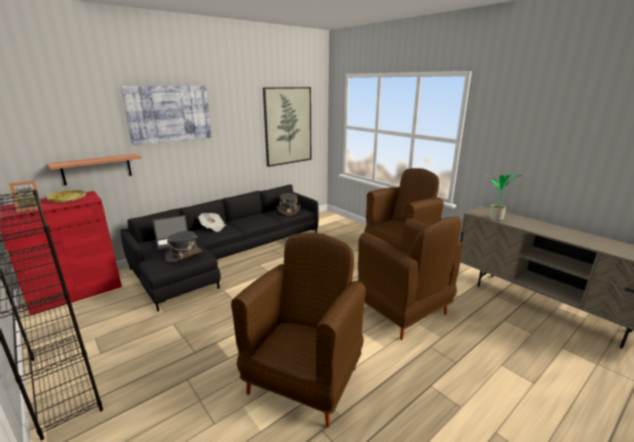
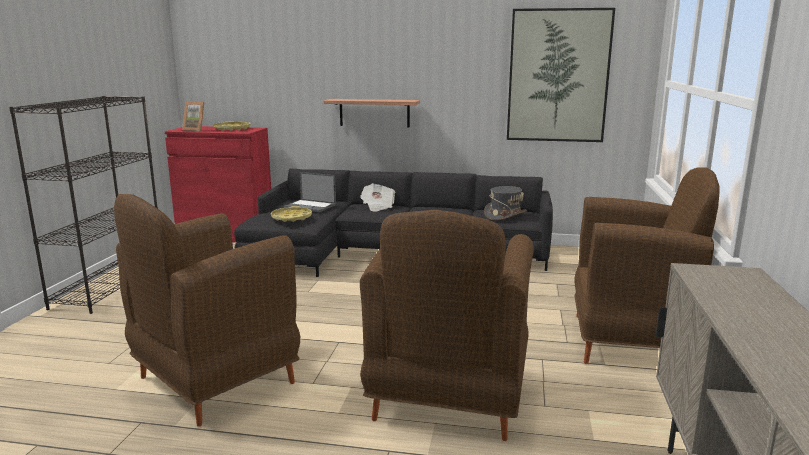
camera: 50 degrees right, 5 degrees down
shelf [48,154,142,185] -> shelf moved to [324,99,420,127]
picture [121,86,211,145] -> none
grey hat [165,231,203,263] -> yellow tray [271,206,312,222]
brown armchair [231,233,366,427] -> brown armchair turned 150 degrees clockwise [114,194,300,427]
potted plant [485,173,522,221] -> none

